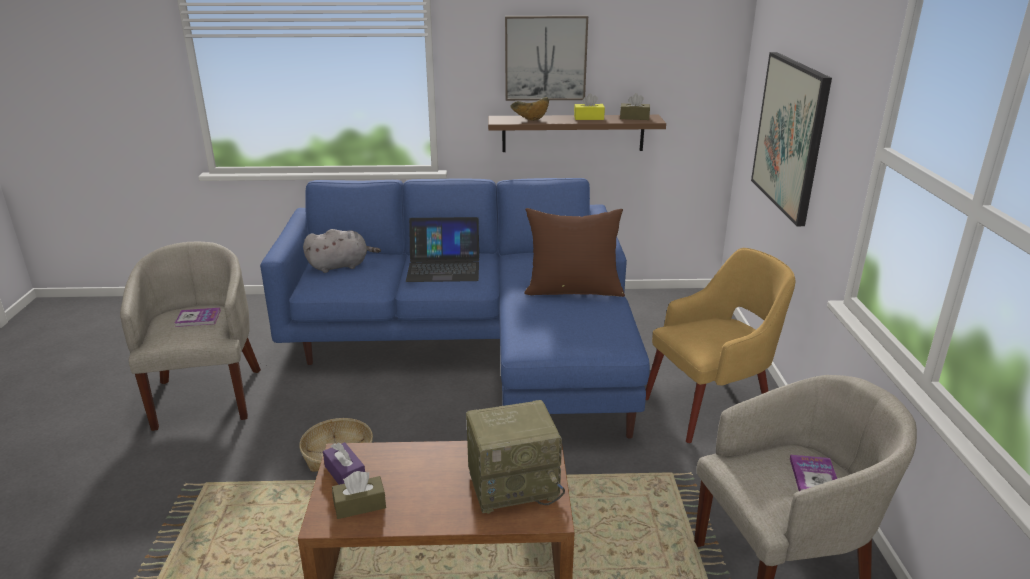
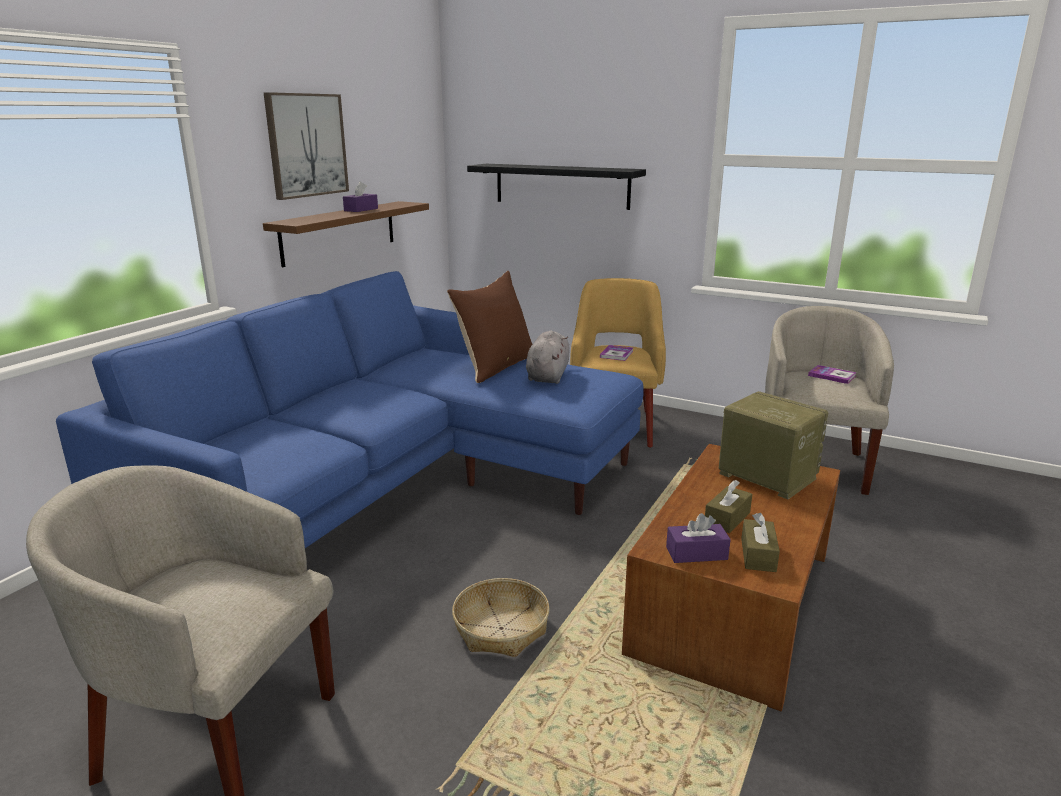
camera: 60 degrees left, 5 degrees down
book [175,308,221,327] -> book moved to [600,345,633,361]
grey plush toy [303,229,381,273] -> grey plush toy moved to [526,331,570,384]
laptop [406,217,479,282] -> none
radio [466,400,565,514] -> radio turned 60 degrees counterclockwise [719,391,828,499]
bowl [511,97,549,121] -> none
yellow tissue box [574,94,605,120] -> purple tissue box [343,181,378,212]
brown tissue box [620,93,650,120] -> brown tissue box moved to [705,480,752,533]
picture [751,52,832,226] -> black shelf [467,164,646,210]

